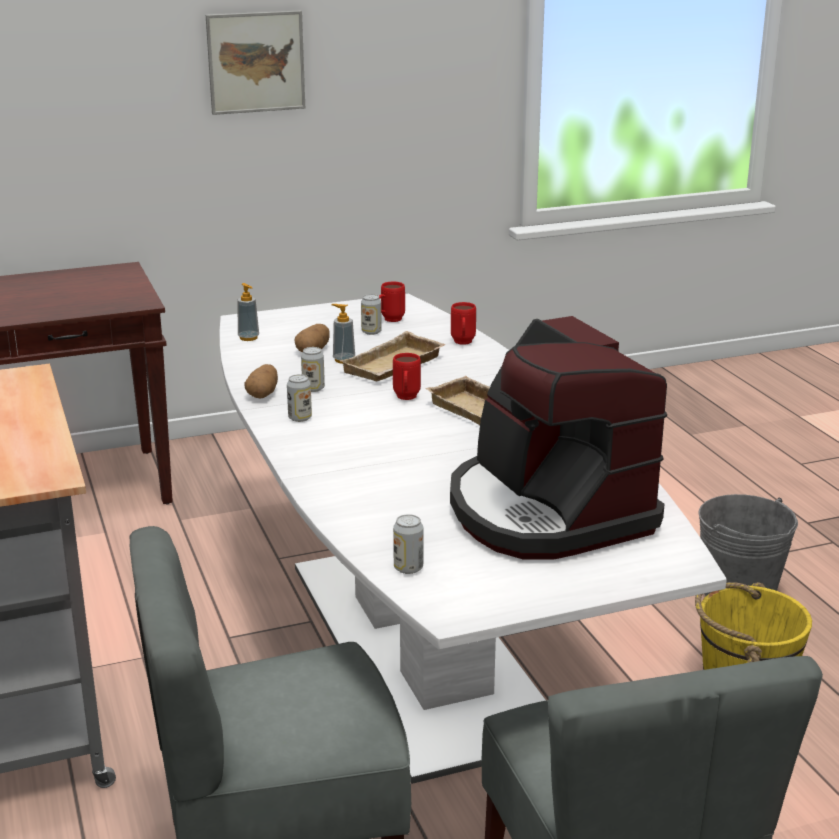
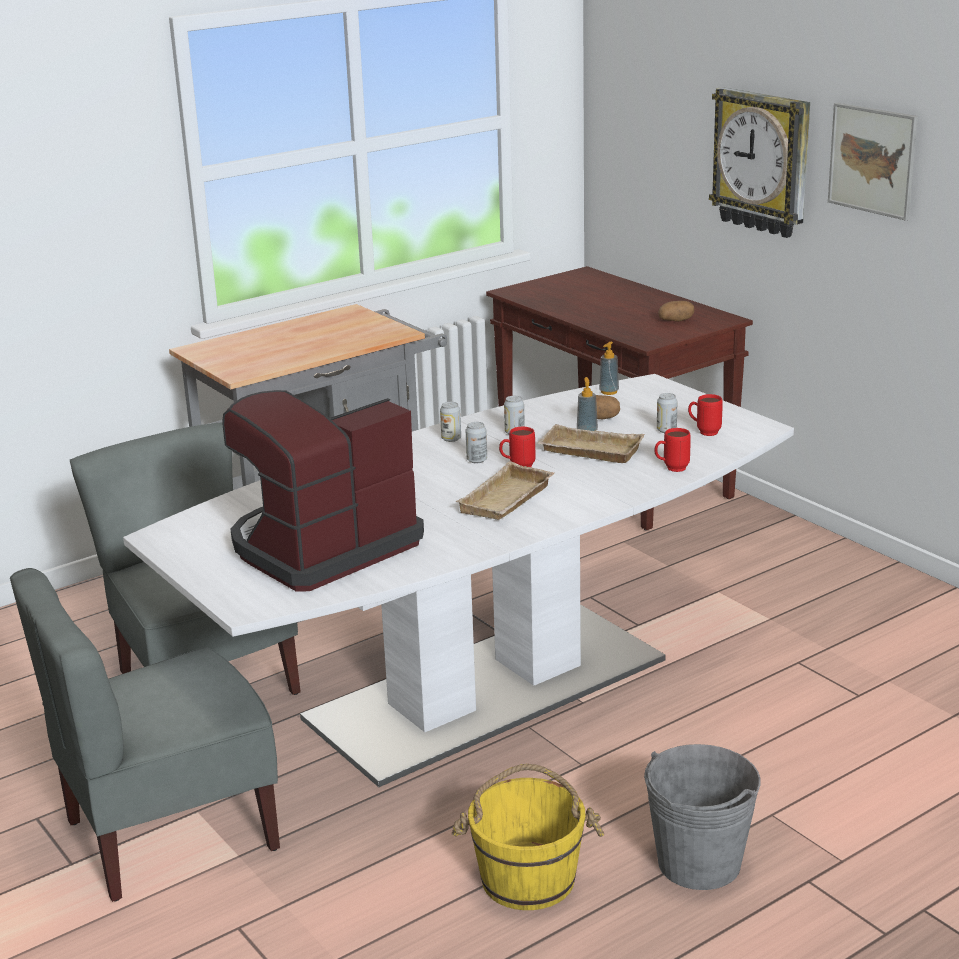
camera: 75 degrees right, 0 degrees up
potato [244,364,278,398] -> potato moved to [658,301,694,321]
can [393,514,423,574] -> can moved to [466,422,487,463]
none -> wall clock [709,87,810,238]

